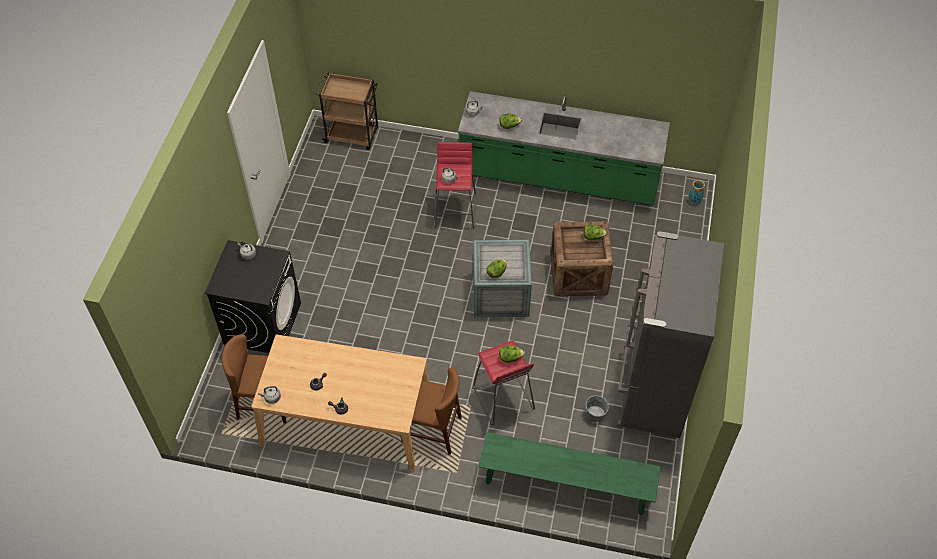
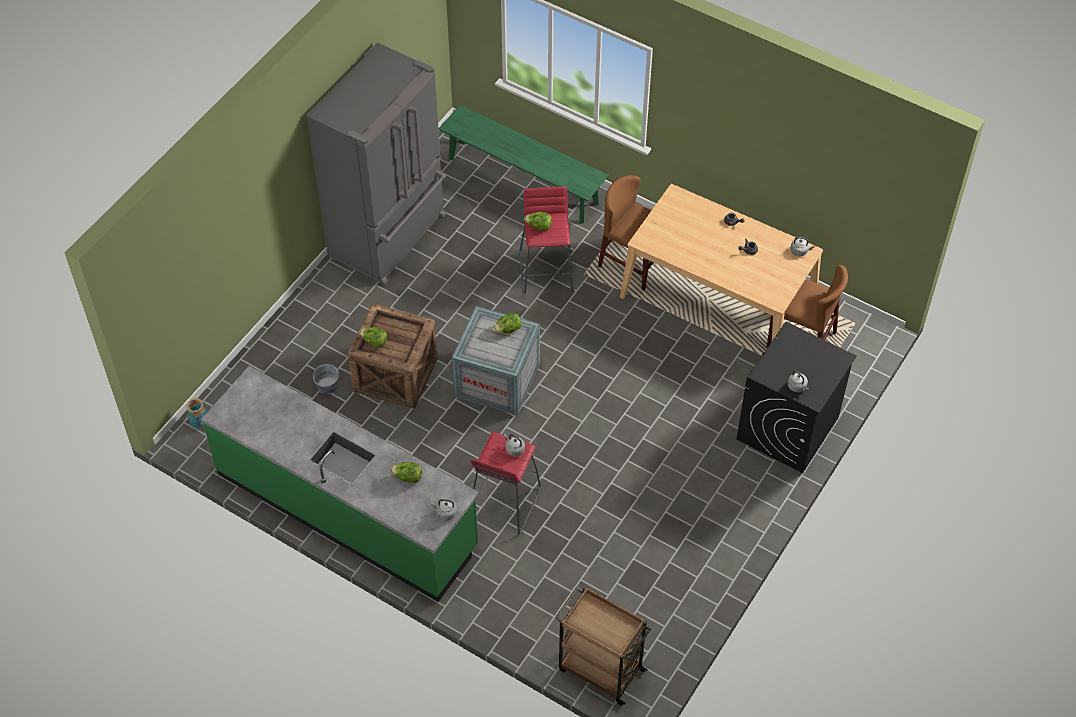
camera: 160 degrees left, 0 degrees up
grey bucket [586,396,609,422] -> grey bucket moved to [313,364,339,394]

